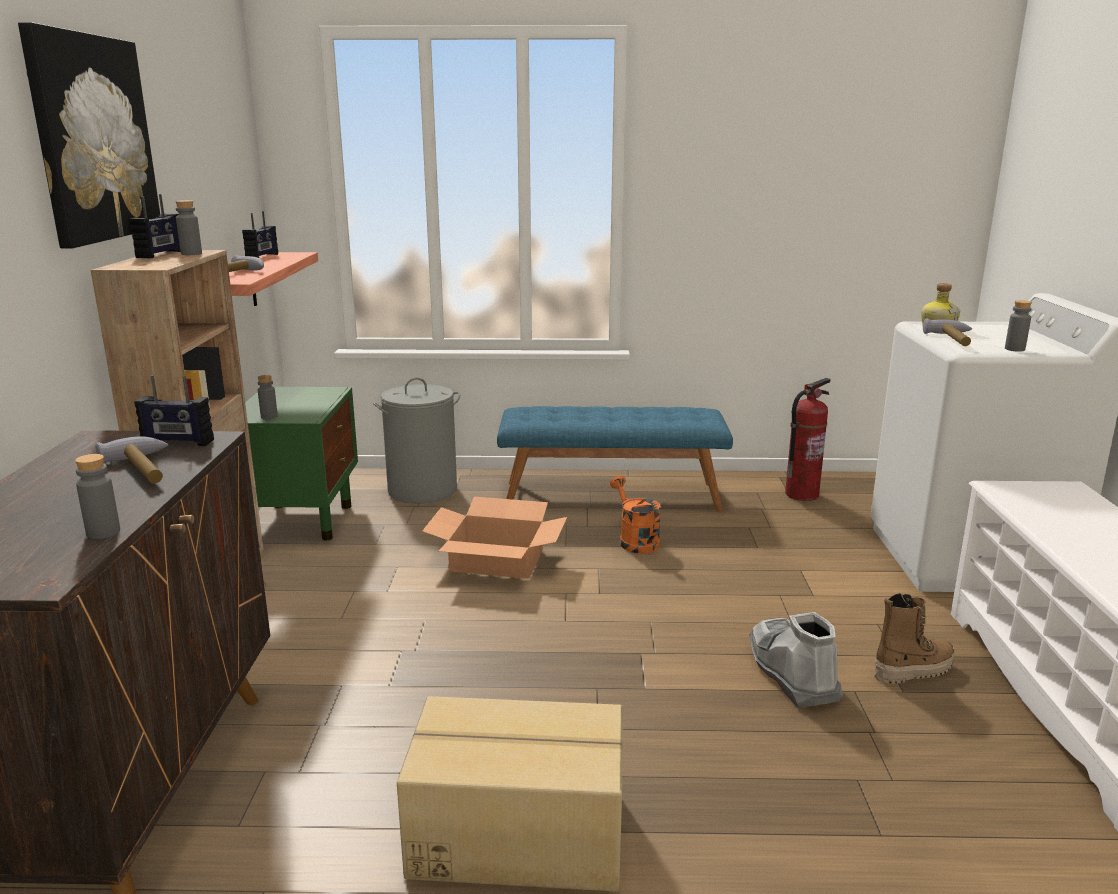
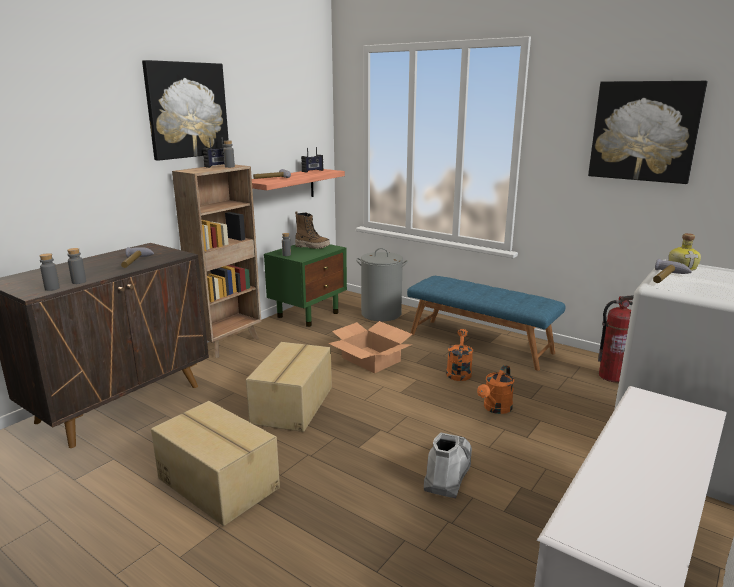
camera: 35 degrees right, 0 degrees up
radio [134,375,214,446] -> none
boot [874,593,954,684] -> boot moved to [295,211,330,249]
grey bottle [1005,300,1032,352] -> grey bottle moved to [39,253,60,291]
none -> cardboard box [246,342,332,432]
none -> orange watering can [477,365,514,414]
none -> picture [588,81,708,184]

